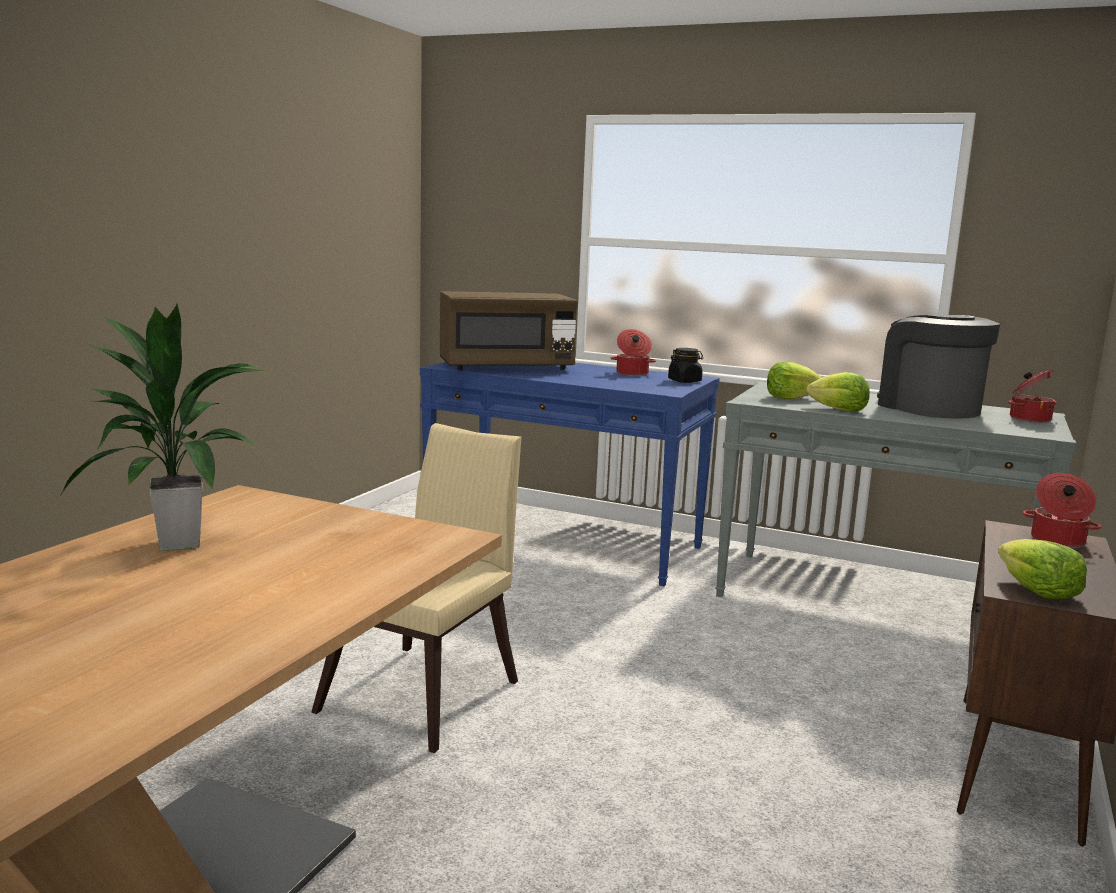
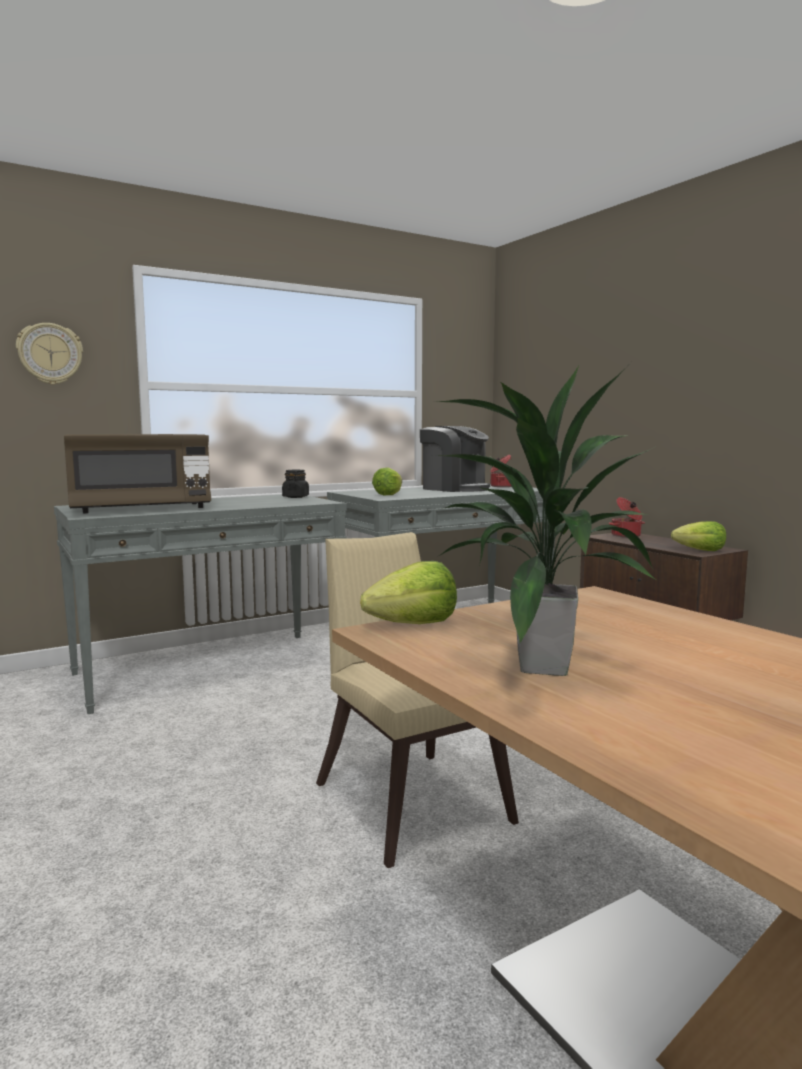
camera: 55 degrees left, 5 degrees down
blue console table [420,362,720,586] -> grey console table [54,495,347,714]
brown microwave [440,291,578,370] -> brown microwave turned 45 degrees clockwise [64,434,211,513]
cooking pot [610,329,656,376] -> none
lettuce [807,372,870,412] -> lettuce moved to [360,561,457,624]
coffee machine [877,315,1000,419] -> coffee machine turned 150 degrees counterclockwise [420,426,490,492]
none -> wall clock [16,323,83,385]

